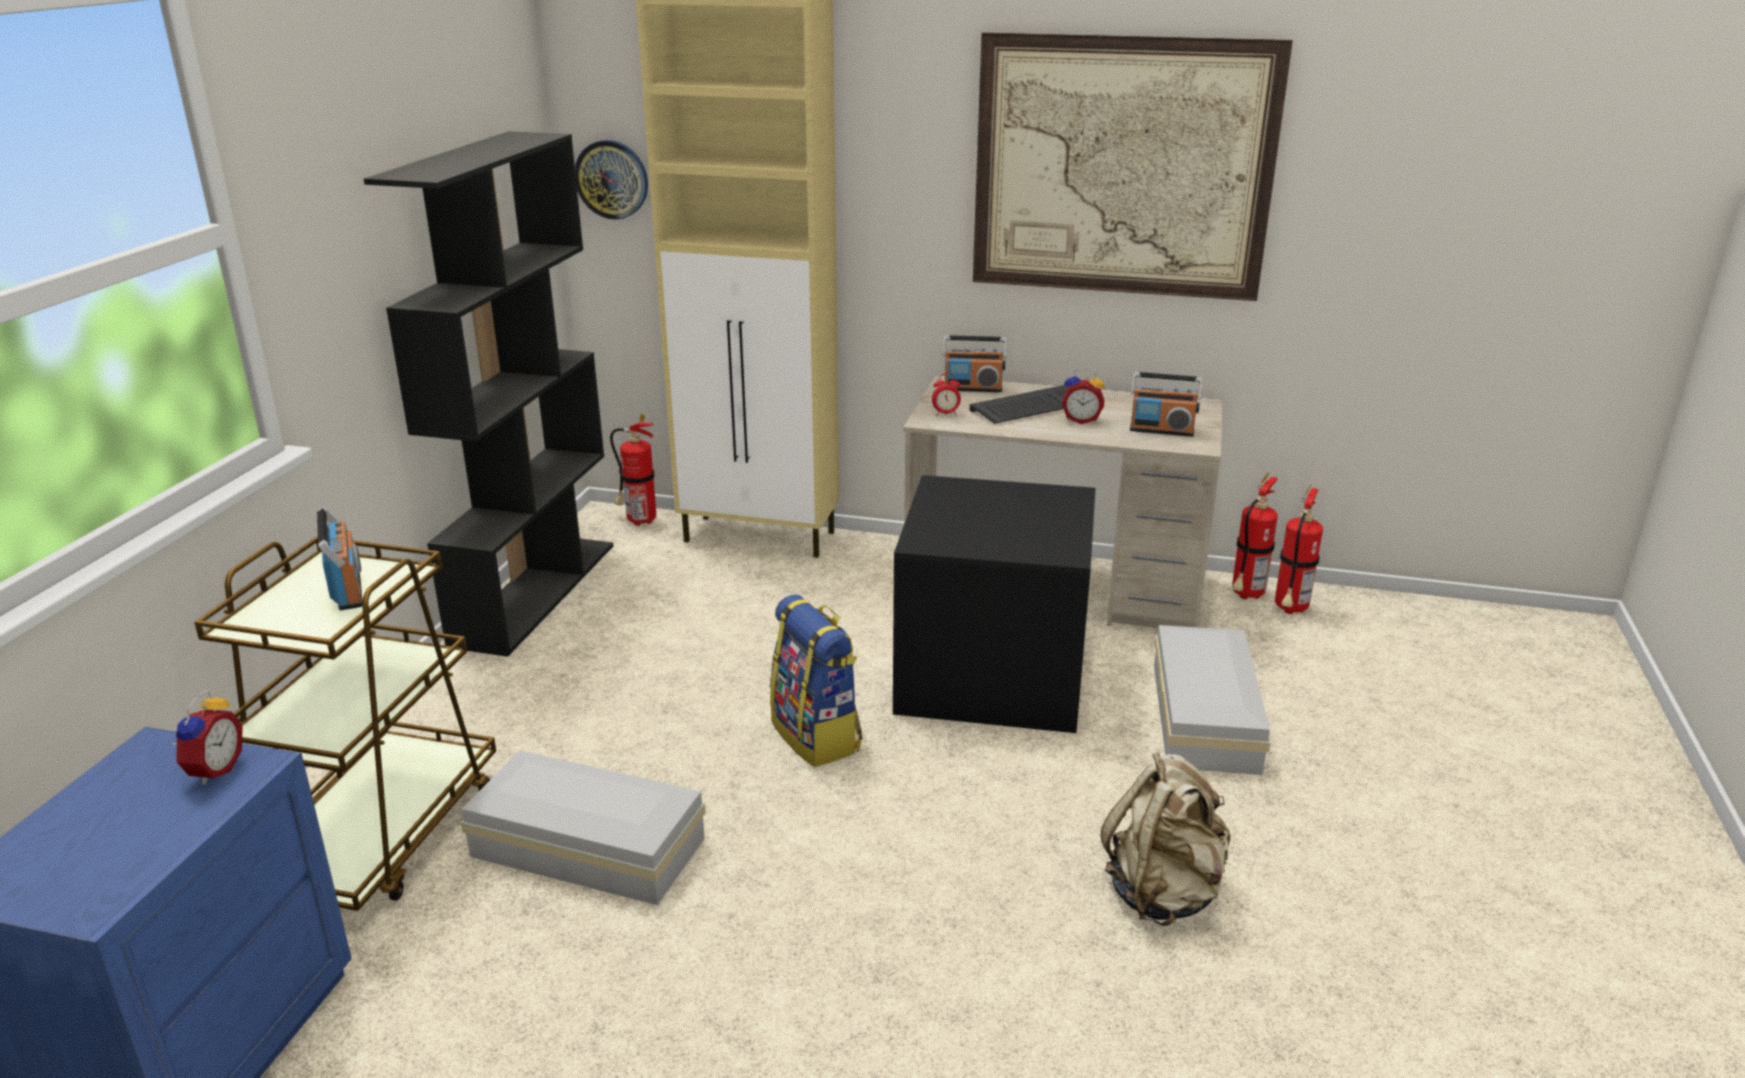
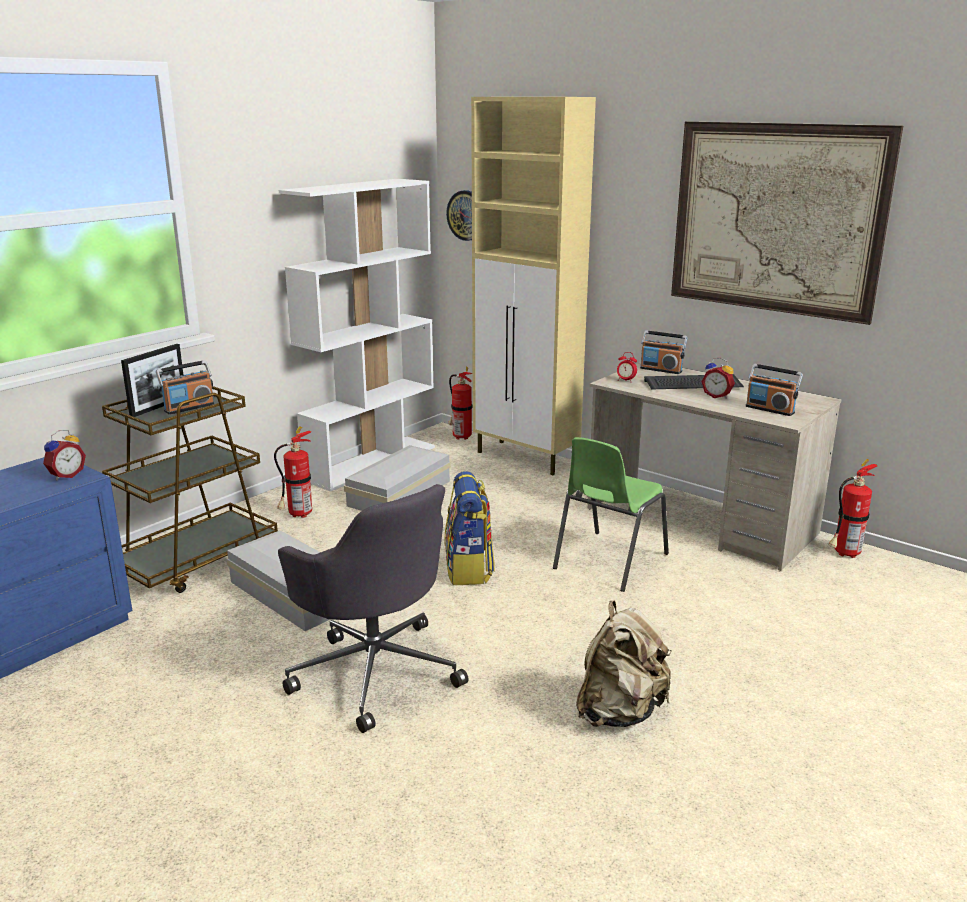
camera: 25 degrees right, 5 degrees down
radio [317,506,362,610] -> radio turned 45 degrees clockwise [156,360,215,415]
black bookcase [364,131,613,657] -> white bookcase [279,179,435,492]
black storage box [893,475,1096,733] -> green chair [553,437,669,592]
white storage box [1154,625,1270,775] -> white storage box moved to [344,445,451,511]
fire extinguisher [1275,485,1323,614] -> fire extinguisher moved to [274,426,312,518]
none -> picture frame [121,344,184,417]
none -> grey office chair [278,484,468,733]

